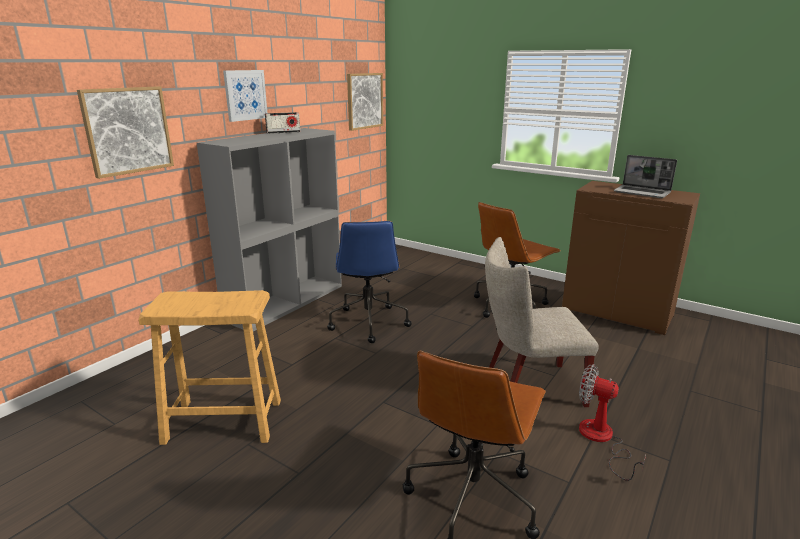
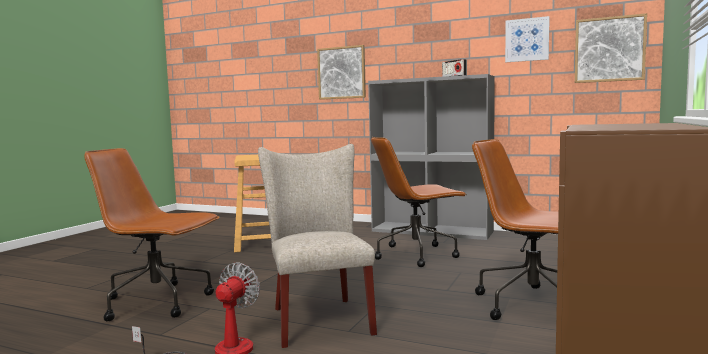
camera: 80 degrees right, 15 degrees down
picture [223,70,267,122] -> picture moved to [505,16,550,62]
blue office chair [327,221,412,343] -> brown office chair [371,137,467,267]
laptop [614,155,677,198] -> none

